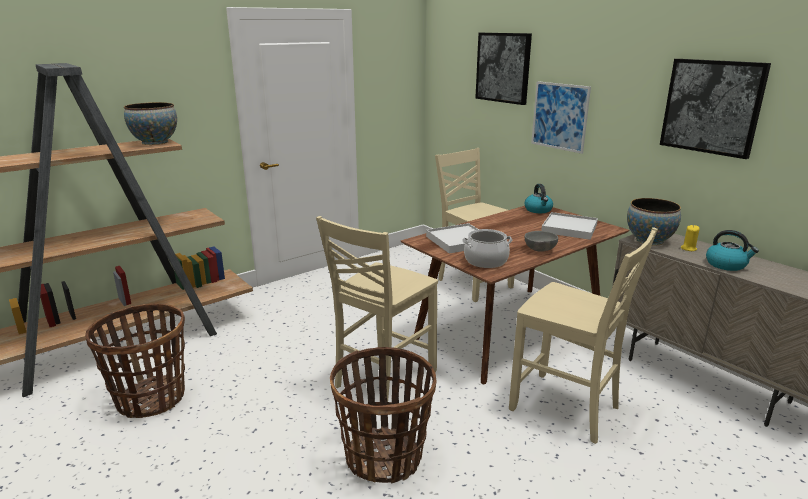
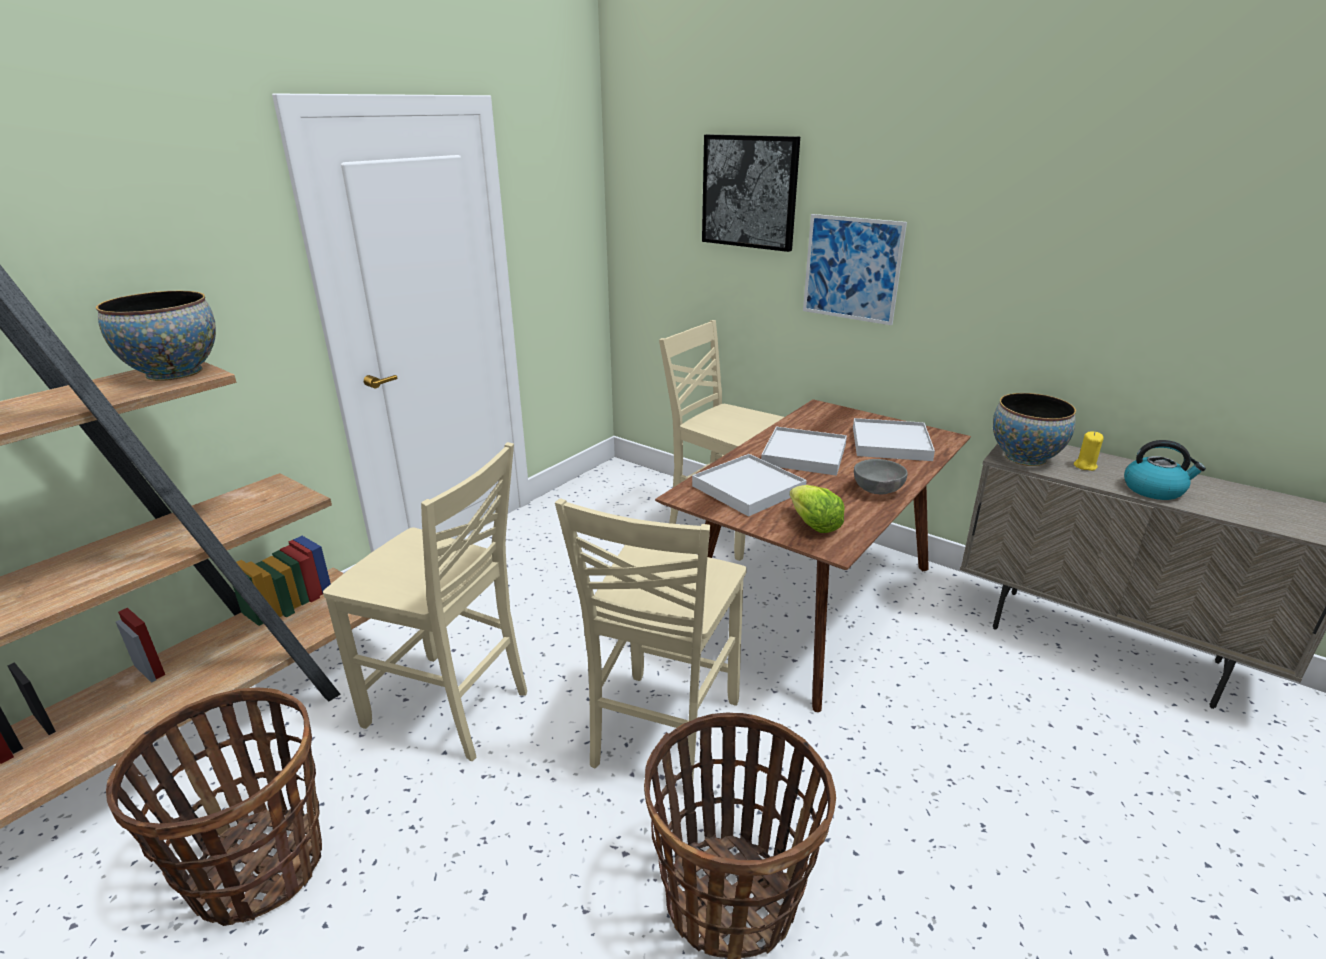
camera: 15 degrees left, 5 degrees up
cooking pot [462,229,512,268] -> lettuce [790,485,845,533]
beige chair [509,227,658,444] -> beige chair moved to [323,442,527,761]
kettle [524,184,553,213] -> none
picture [660,59,771,159] -> none
none -> white tray [761,427,847,476]

